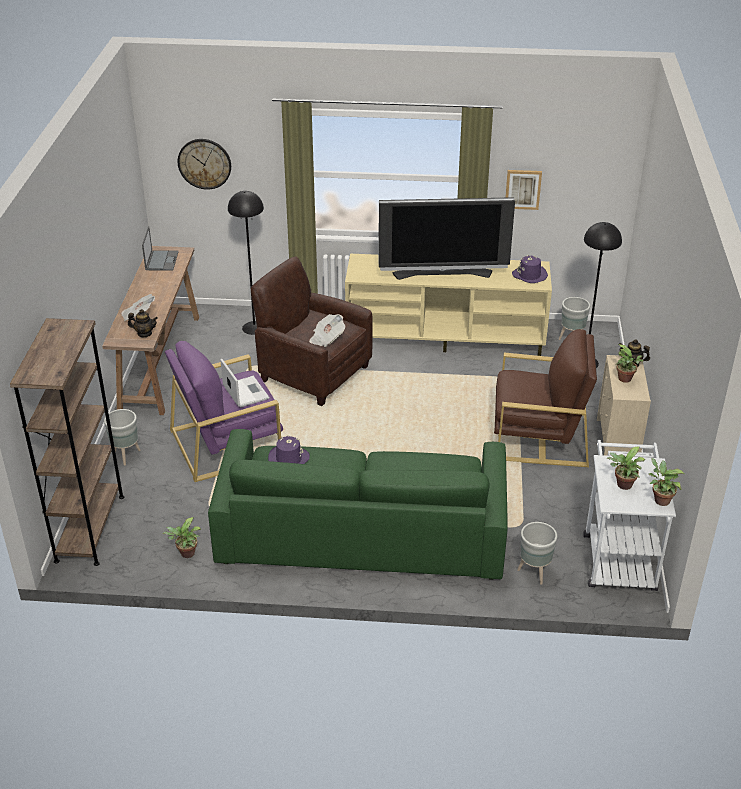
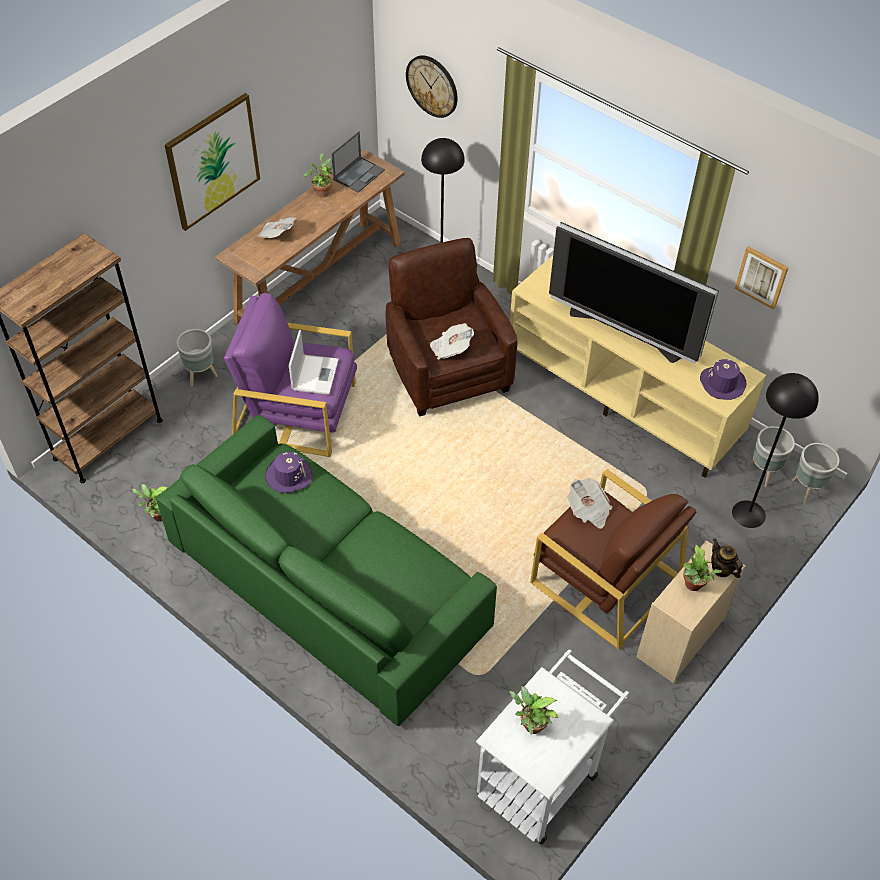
camera: 35 degrees right, 15 degrees up
teapot [128,309,158,337] -> none
grey planter [517,522,557,585] -> grey planter moved to [792,443,840,504]
potted plant [649,458,684,506] -> potted plant moved to [303,153,333,198]
none -> picture [165,93,260,231]
none -> newspaper [567,478,612,529]

